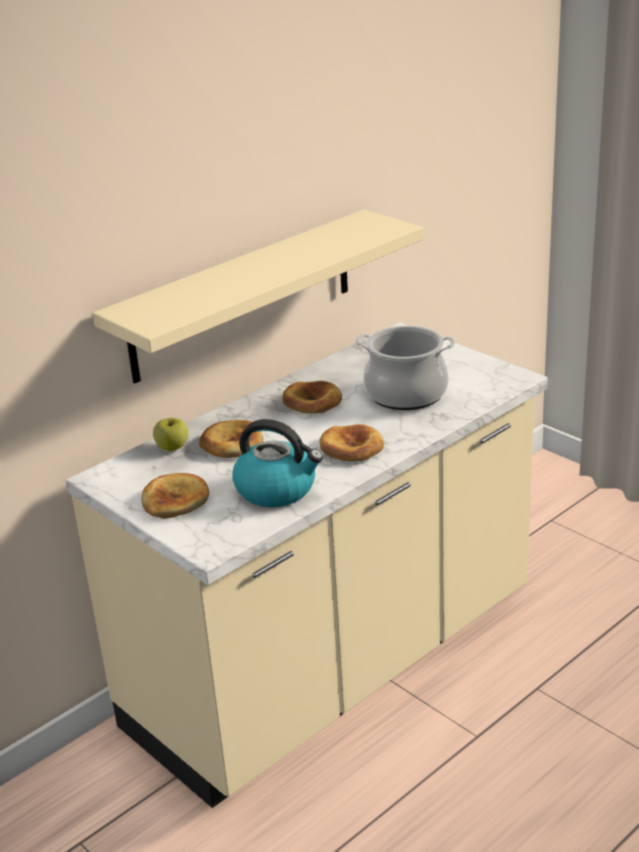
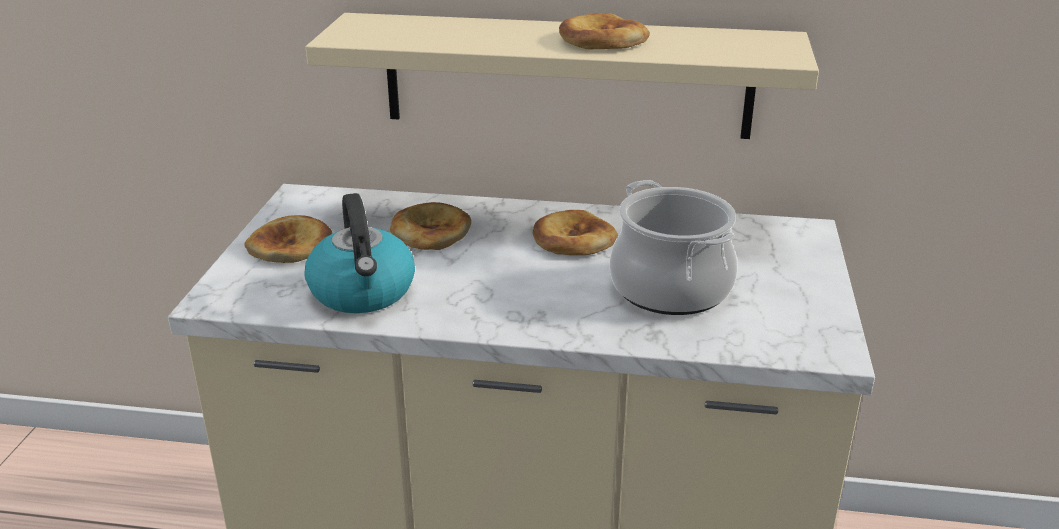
camera: 50 degrees right, 0 degrees up
apple [153,418,188,451] -> none
bread [319,424,384,461] -> bread moved to [559,13,650,49]

